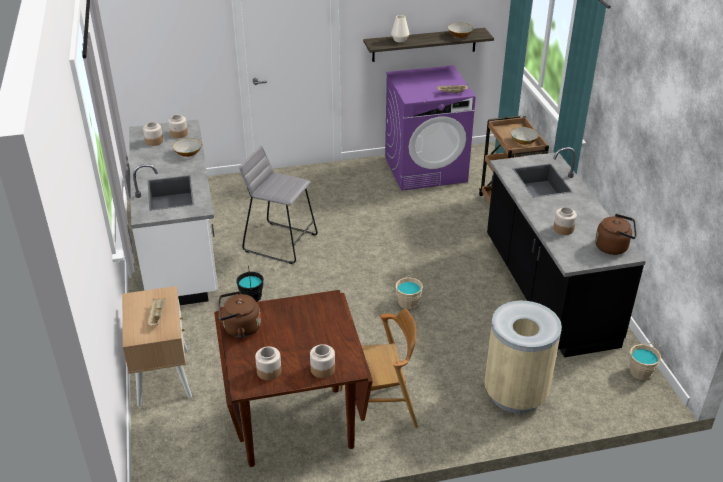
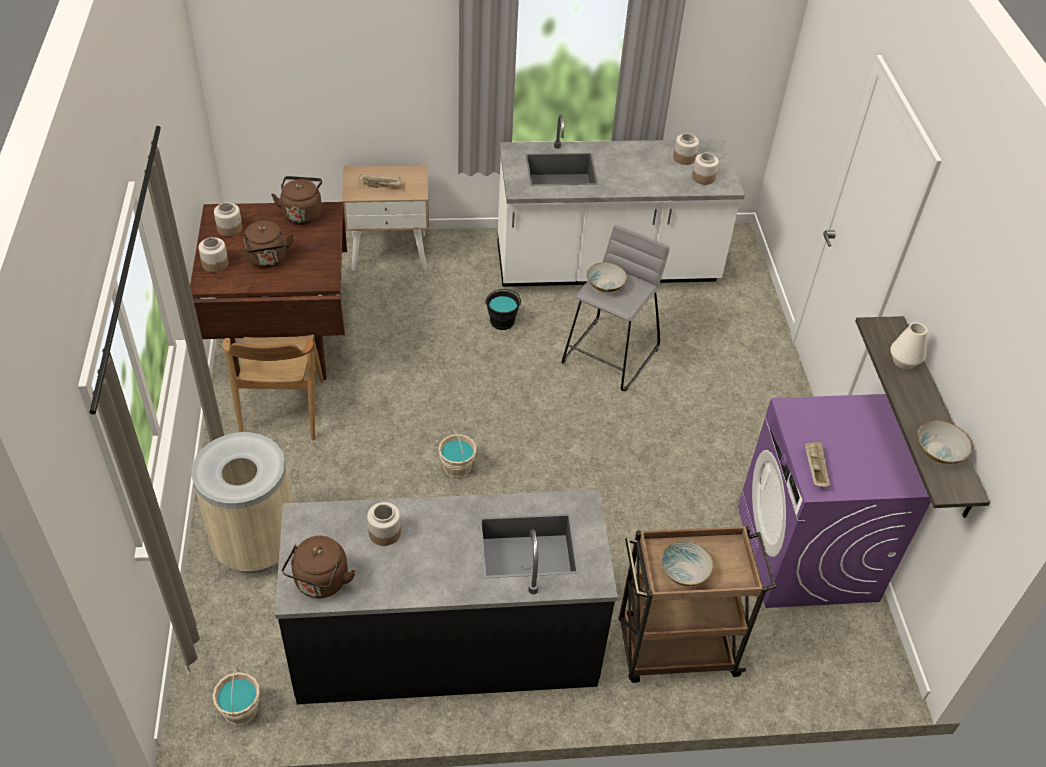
camera: 95 degrees right, 10 degrees up
bowl [172,138,202,157] -> bowl moved to [587,262,627,292]
none -> brown kettle [243,221,294,268]

